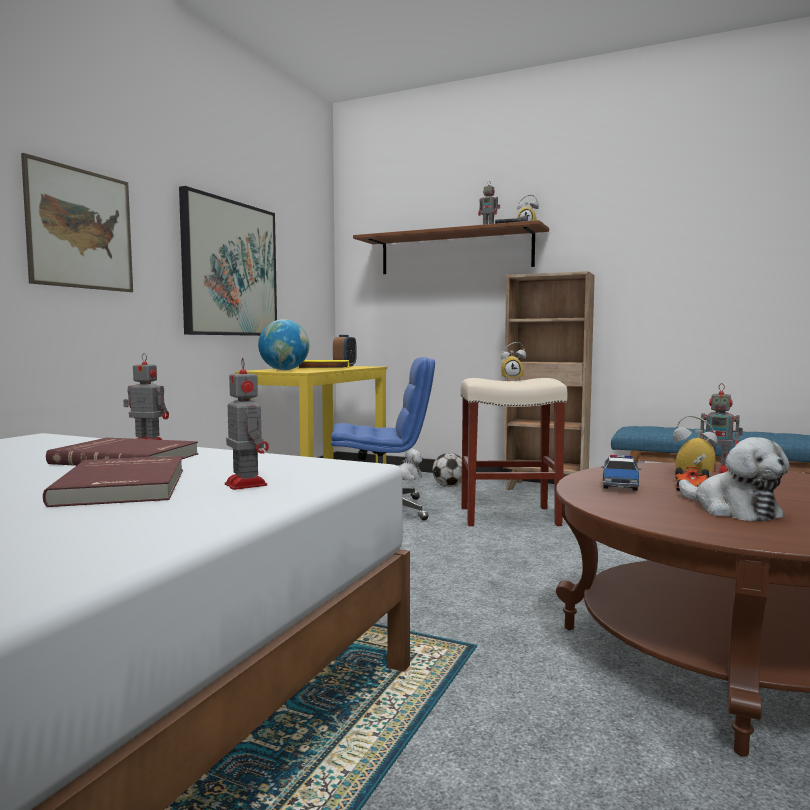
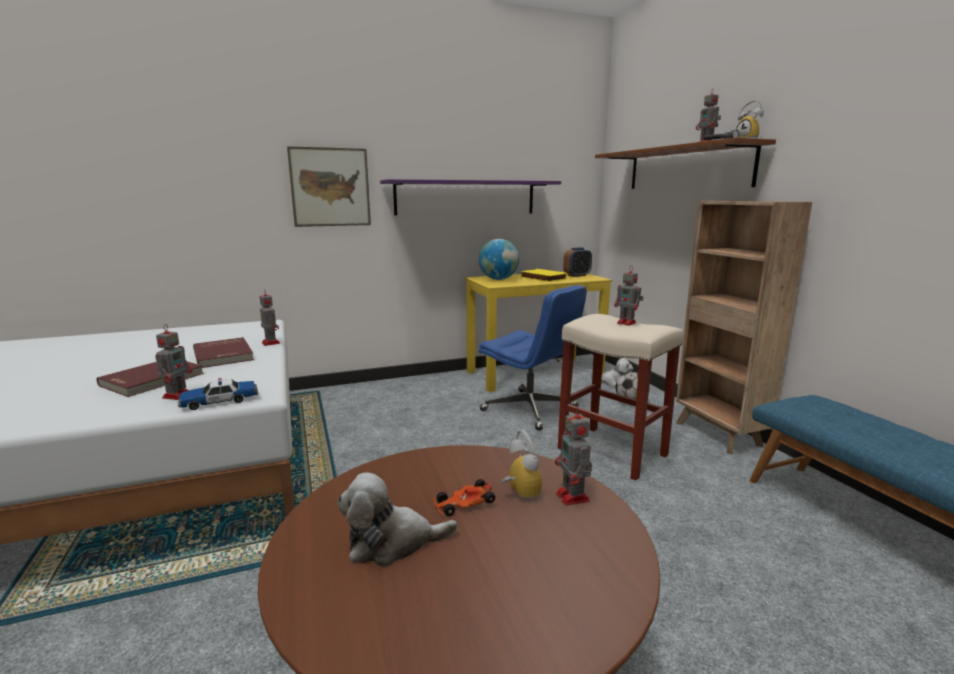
camera: 45 degrees right, 10 degrees up
picture [179,186,277,336] -> purple shelf [380,179,561,216]
alarm clock [501,342,526,380] -> toy robot [614,267,643,326]
toy car [601,455,641,491] -> toy car moved to [178,378,258,410]
plush toy [679,437,790,522] -> plush toy turned 60 degrees clockwise [338,472,458,567]

